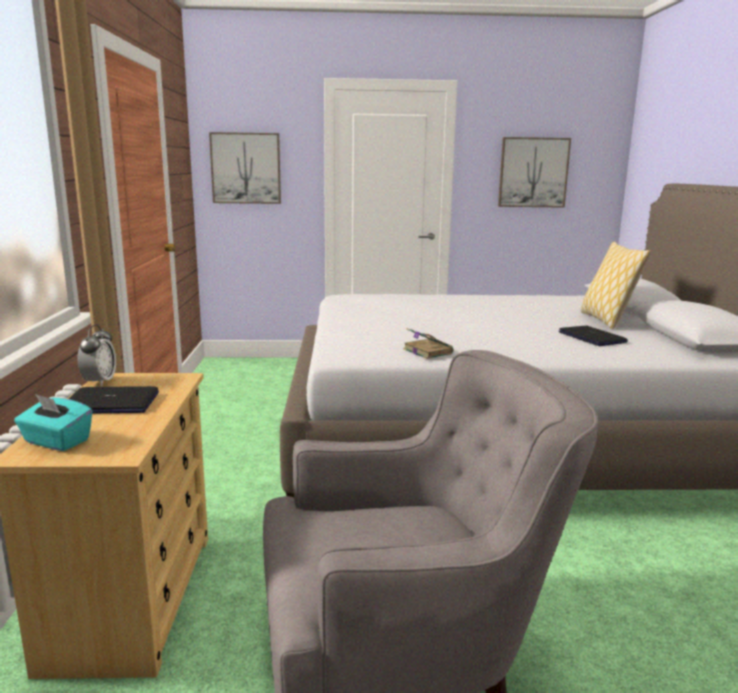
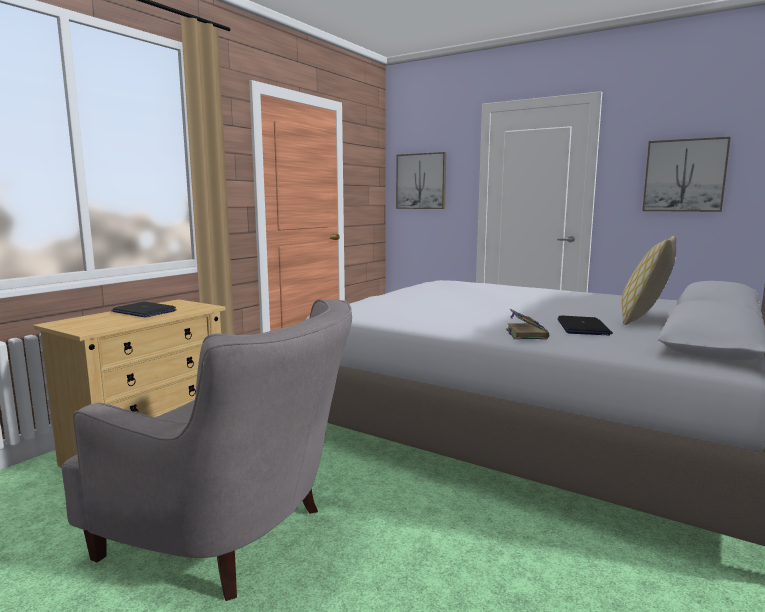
camera: 35 degrees right, 5 degrees down
turquoise tissue box [14,394,92,451] -> none
alarm clock [78,325,116,386] -> none
book [403,328,453,359] -> book moved to [506,309,549,340]

